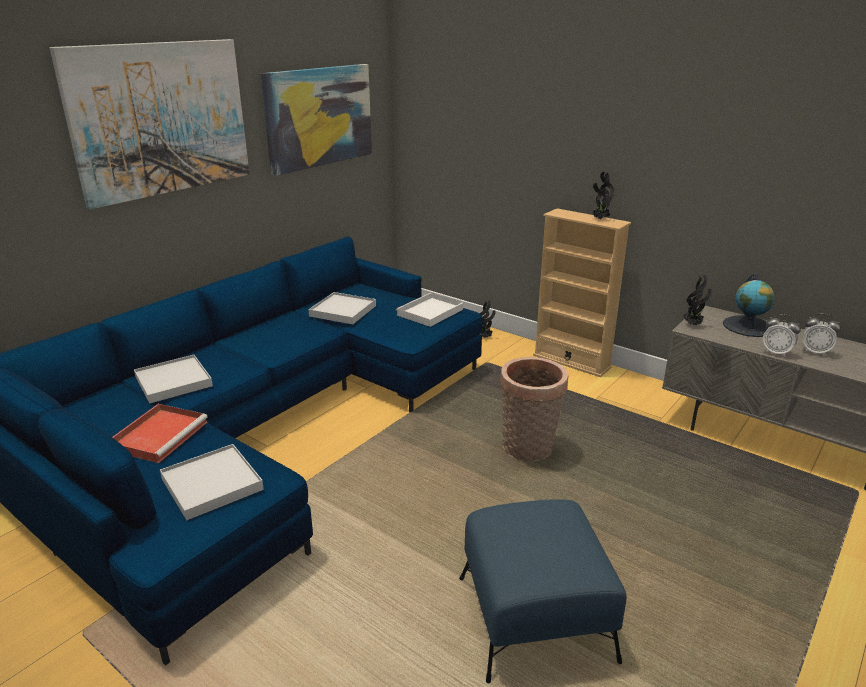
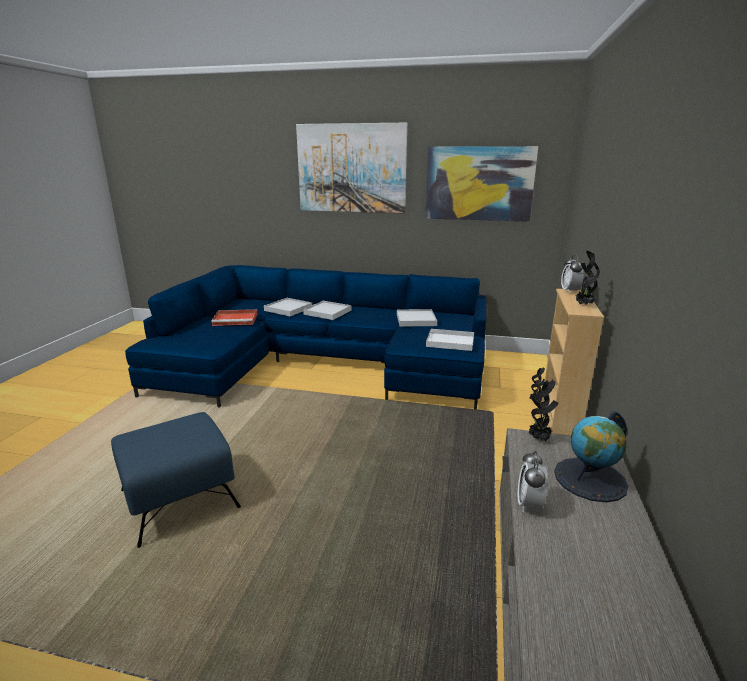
camera: 65 degrees right, 5 degrees down
white tray [160,444,264,520] -> white tray moved to [303,301,352,320]
basket [500,357,568,461] -> none
alarm clock [803,313,841,356] -> alarm clock moved to [561,255,584,293]

